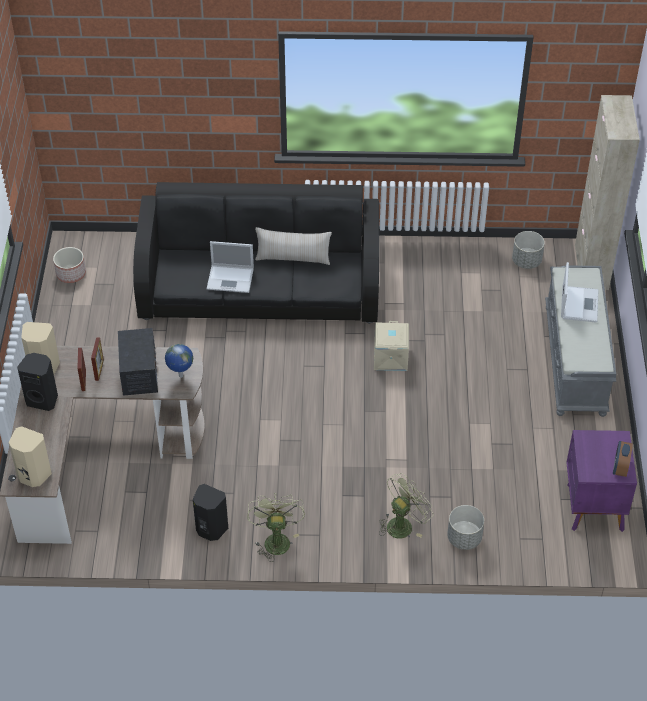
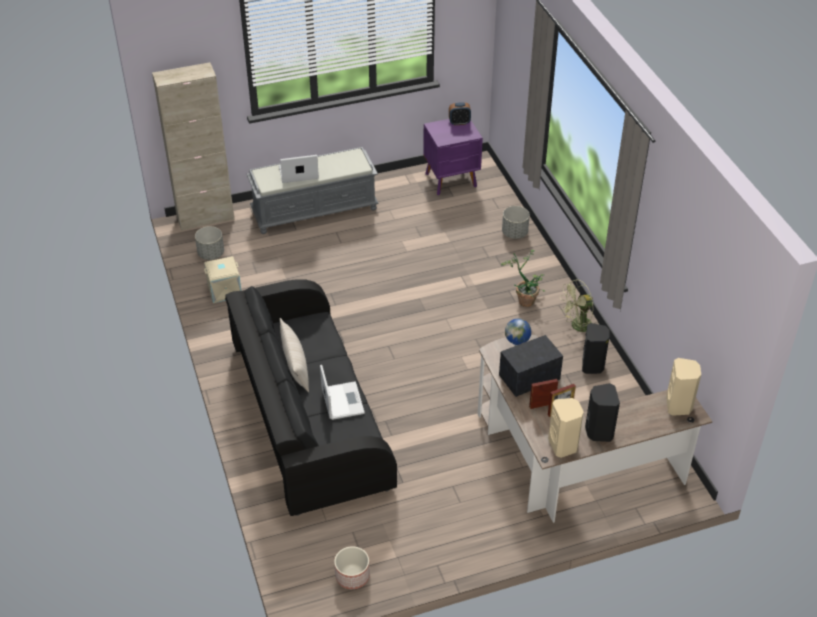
camera: 110 degrees left, 5 degrees down
beige storage box [374,321,409,371] -> beige storage box moved to [204,256,241,303]
green fan [379,473,434,539] -> none
none -> potted plant [501,250,545,307]

